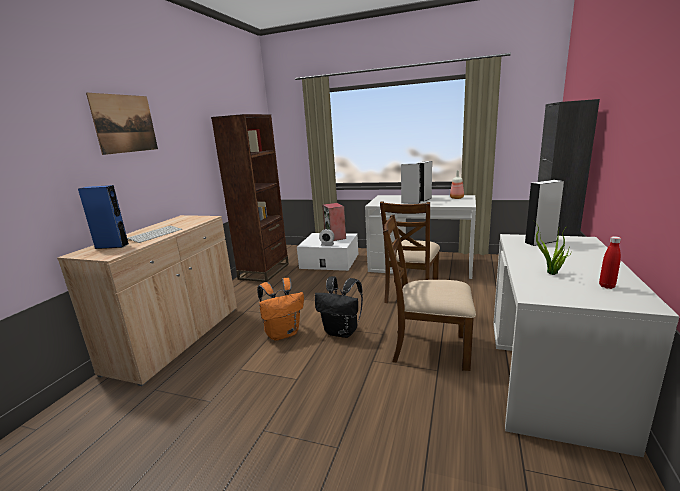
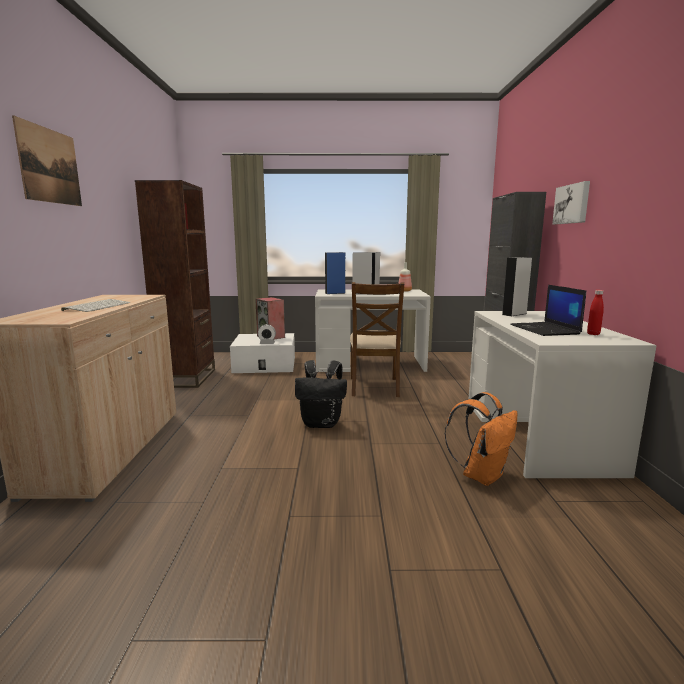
camera: 20 degrees left, 5 degrees down
blue speaker [78,185,129,249] -> blue speaker moved to [325,252,346,294]
orange backpack [257,278,304,341] -> orange backpack moved to [444,392,518,486]
brown chair [383,215,476,371] -> none
potted plant [535,222,569,275] -> laptop [510,285,586,336]
none -> picture [552,181,590,224]

